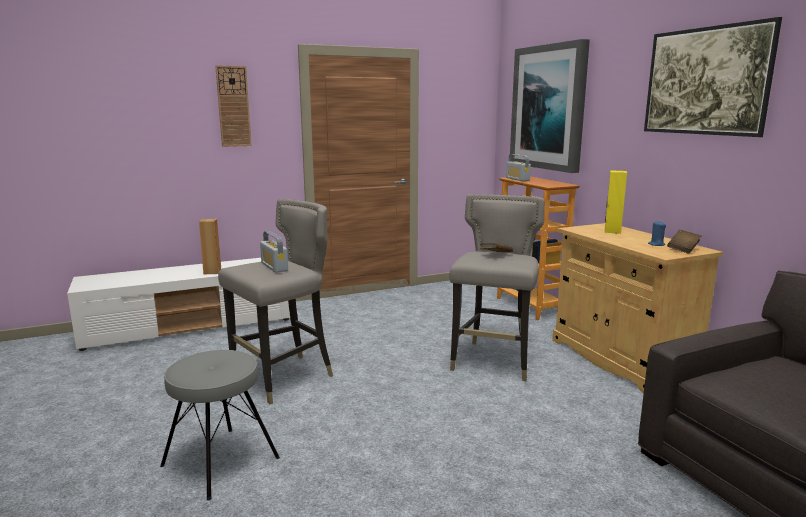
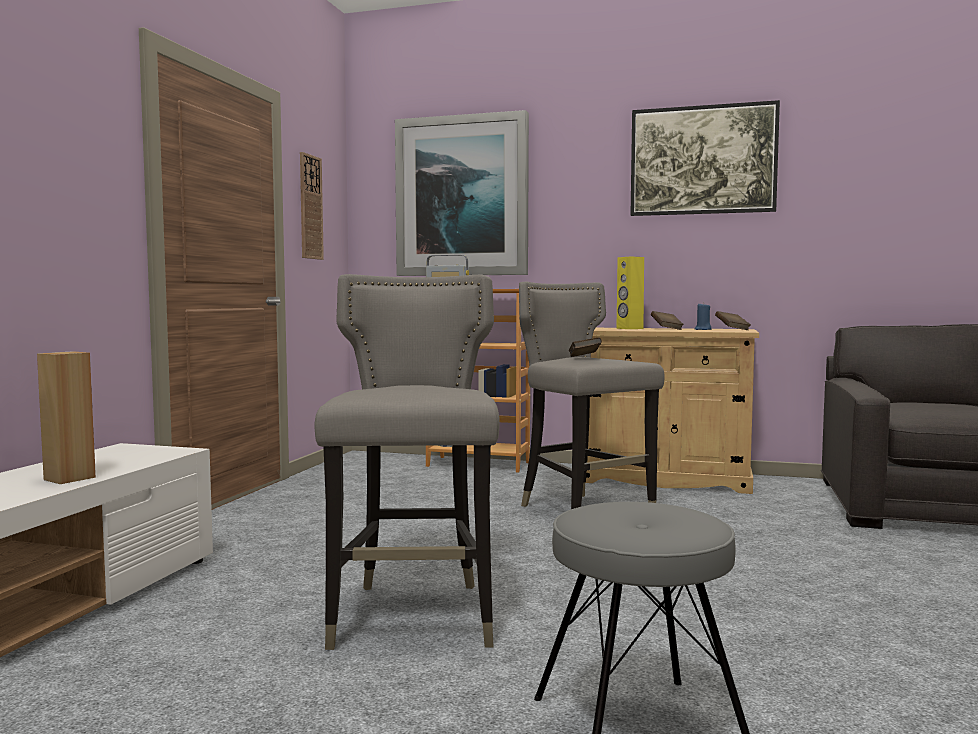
camera: 50 degrees left, 10 degrees down
wall clock [215,65,252,147] -> wall clock moved to [300,152,324,260]
radio [260,231,288,273] -> none
none -> brown book [651,311,684,330]

